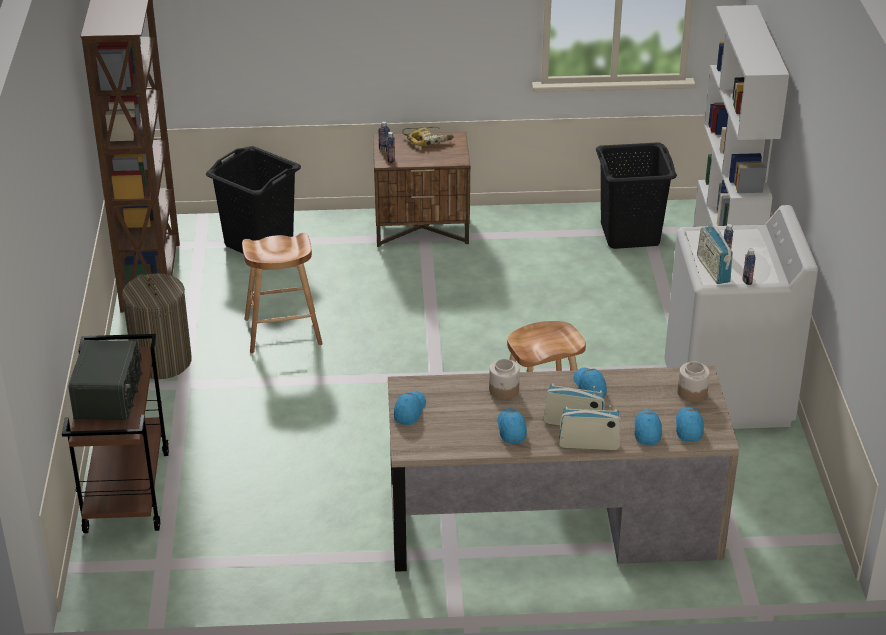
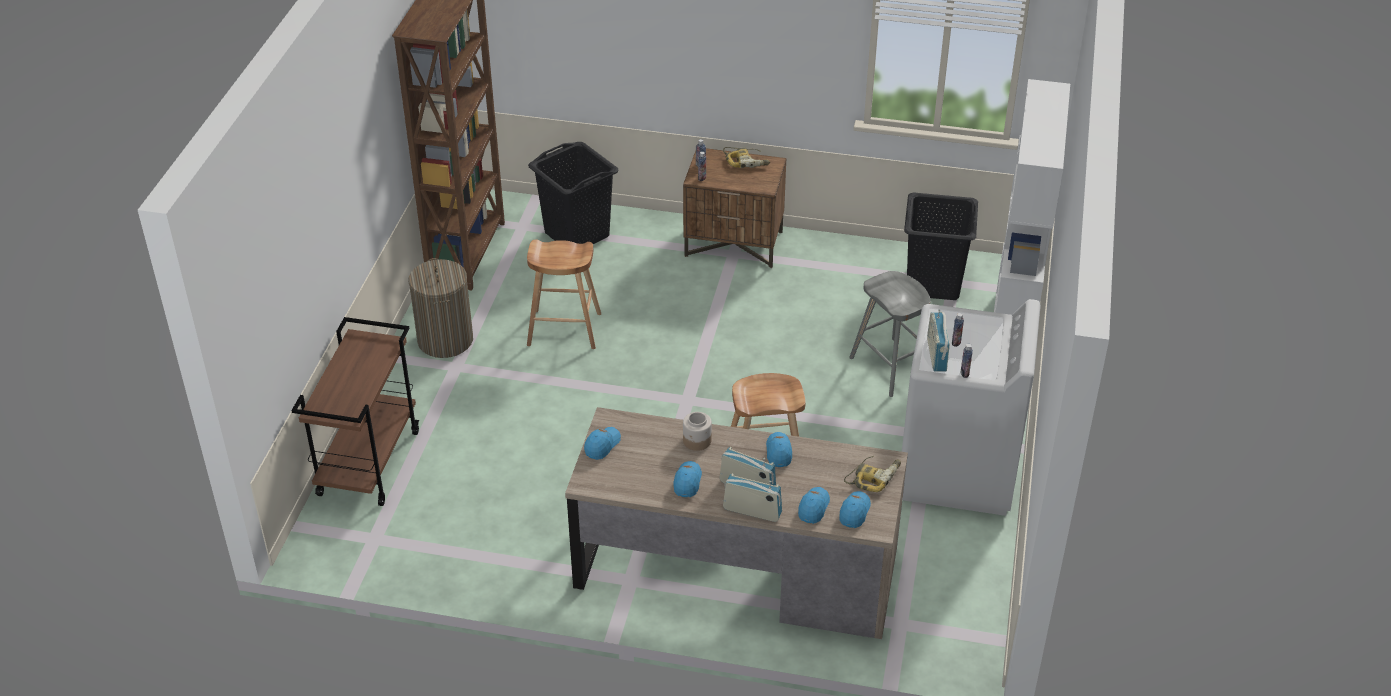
camera: 15 degrees right, 5 degrees up
radio [69,340,143,420] -> none
jar [677,361,710,402] -> power drill [844,456,901,492]
none -> grey stool [849,271,930,397]

